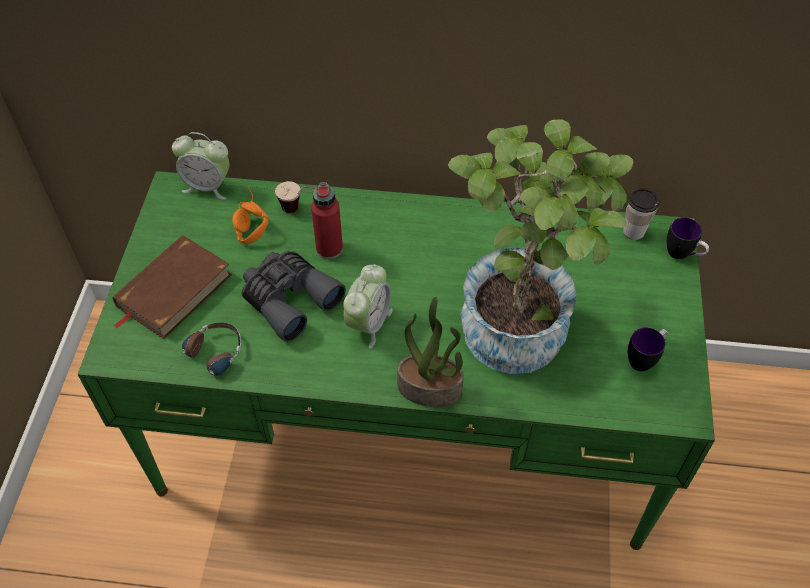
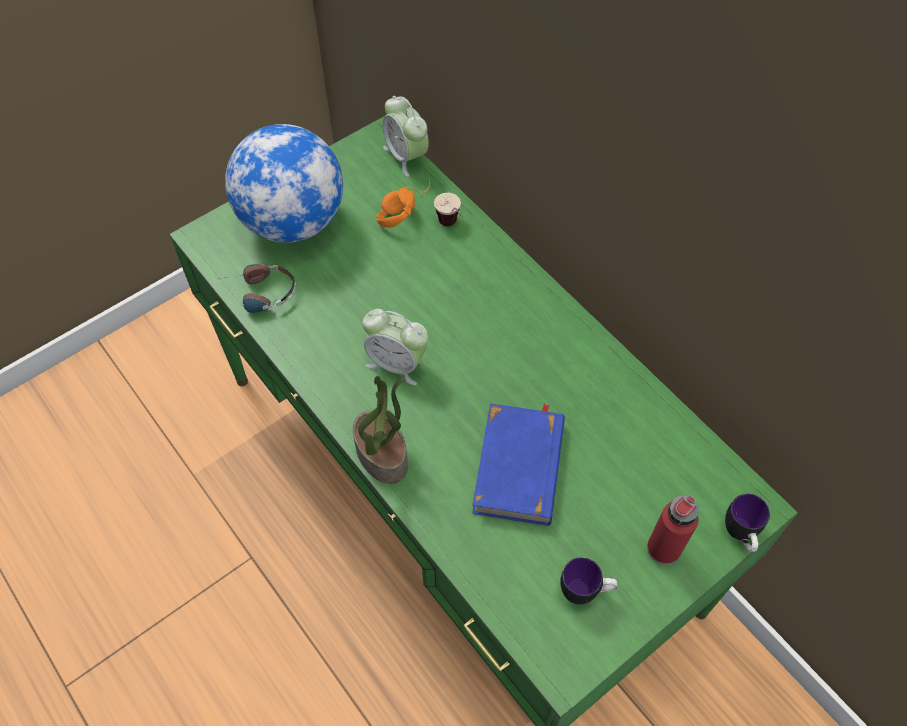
camera: 45 degrees right, 5 degrees up
brown book [112,235,232,339] -> globe [225,124,343,243]
grey binoculars [242,251,346,342] -> none
red bottle [311,182,343,259] -> red bottle moved to [647,495,699,565]
alarm clock [343,264,393,349] -> alarm clock turned 45 degrees clockwise [362,309,428,385]
potted plant [448,119,634,374] -> blue book [472,403,565,526]
cup [623,188,660,240] -> none

